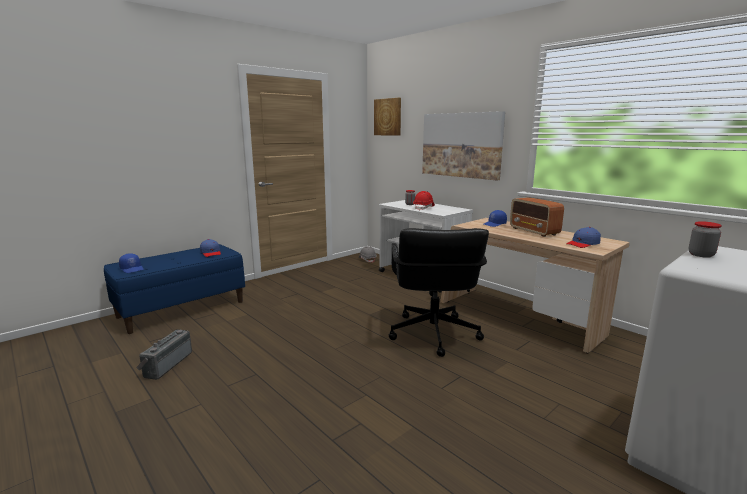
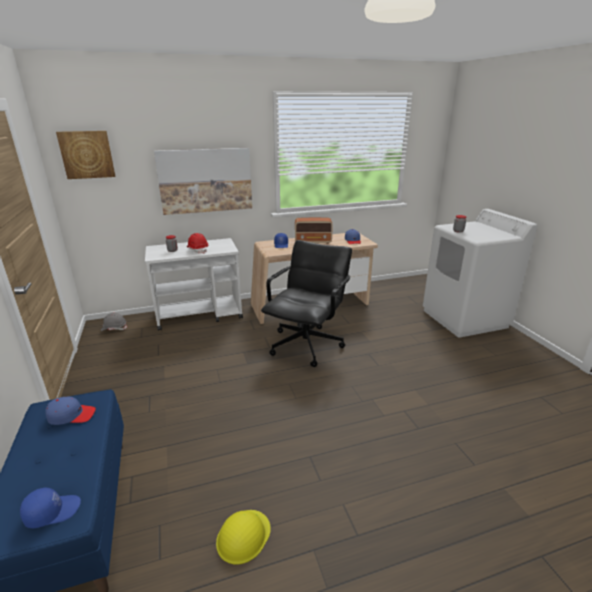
camera: 65 degrees left, 10 degrees up
radio [136,329,192,380] -> yellow hard hat [216,510,271,564]
black office chair [389,228,489,357] -> black office chair turned 90 degrees counterclockwise [261,240,352,367]

